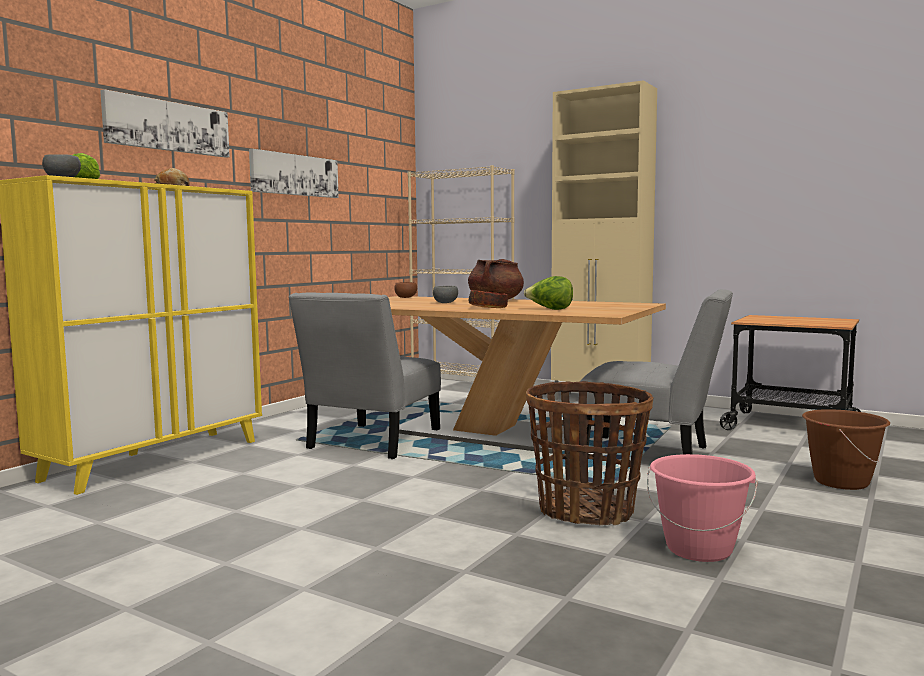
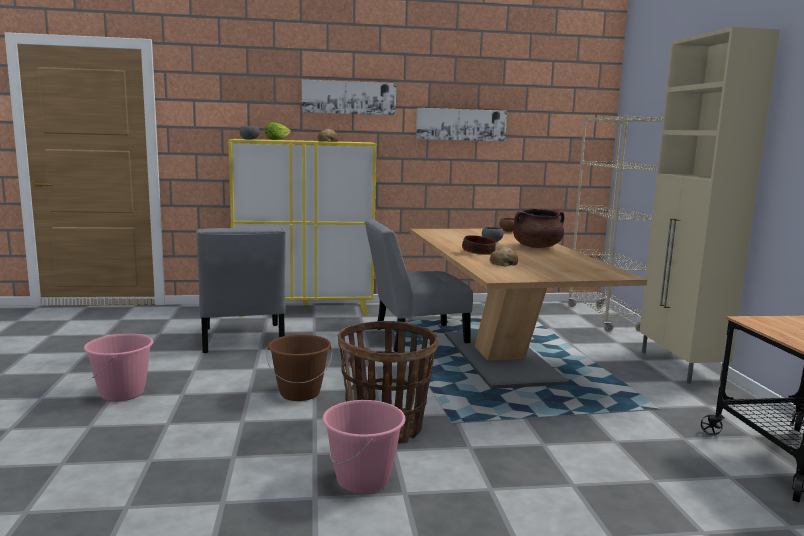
camera: 50 degrees right, 5 degrees up
lettuce [524,276,573,310] -> bread [490,247,518,266]
grey chair [580,289,733,454] -> grey chair moved to [196,227,286,353]
brown bucket [802,409,890,490] -> brown bucket moved to [266,334,333,401]
none -> pink bucket [84,334,153,402]

